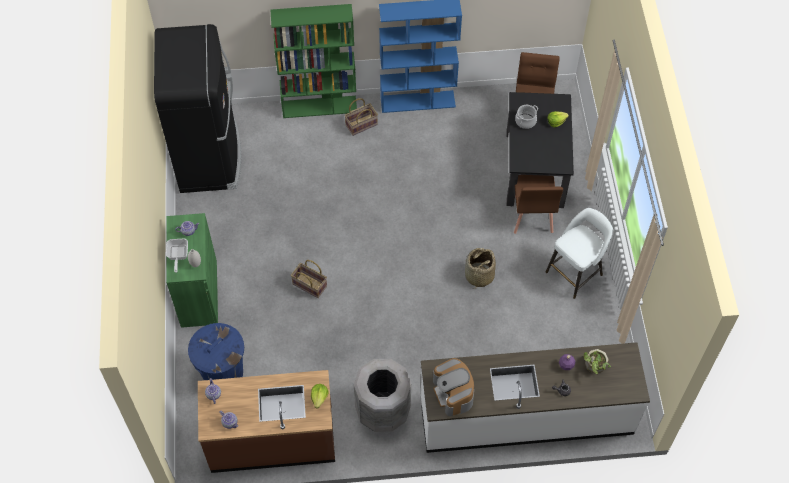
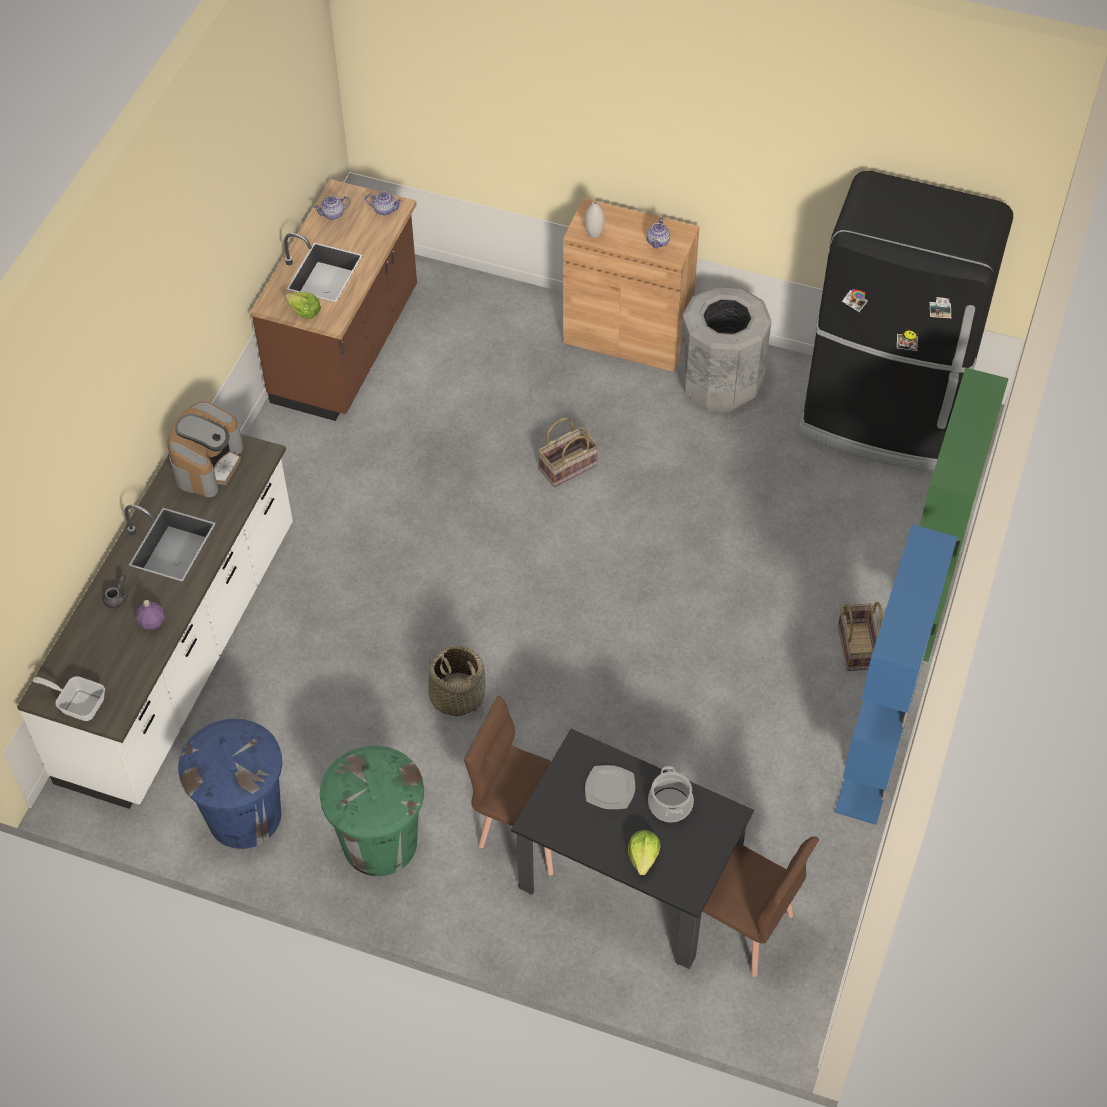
camera: 115 degrees right, 5 degrees down
green cabinet [166,213,218,328] -> brown cabinet [563,198,700,372]
frying pan [166,239,188,273] -> frying pan moved to [33,676,105,721]
blue trash can [188,323,244,380] -> blue trash can moved to [178,719,282,849]
grey trash can [354,359,411,432] -> grey trash can moved to [678,286,772,413]
coffee machine [433,358,474,417] -> coffee machine turned 105 degrees clockwise [168,402,243,497]
white stool [546,208,613,299] -> green trash can [320,746,424,876]
potted plant [584,349,611,374] -> none
none -> plate [585,765,635,809]

